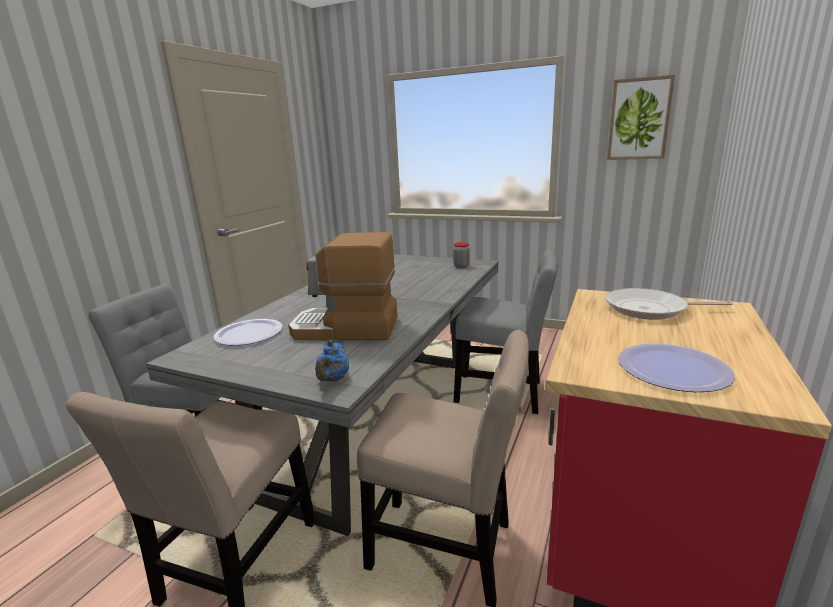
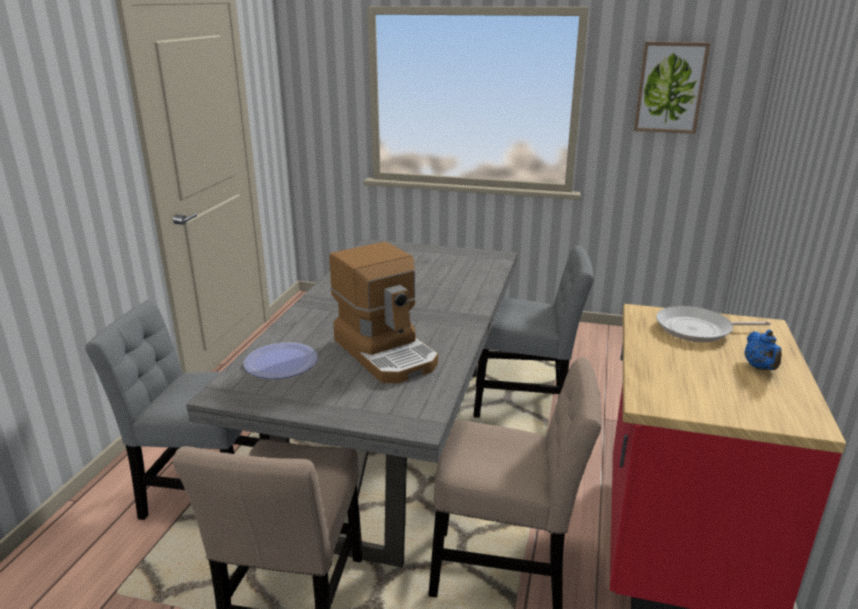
camera: 10 degrees left, 5 degrees up
coffee machine [288,232,398,340] -> coffee machine turned 120 degrees counterclockwise [329,242,438,383]
blue teapot [315,340,349,381] -> blue teapot moved to [744,330,782,370]
jar [453,242,470,268] -> none
plate [618,343,735,392] -> none

